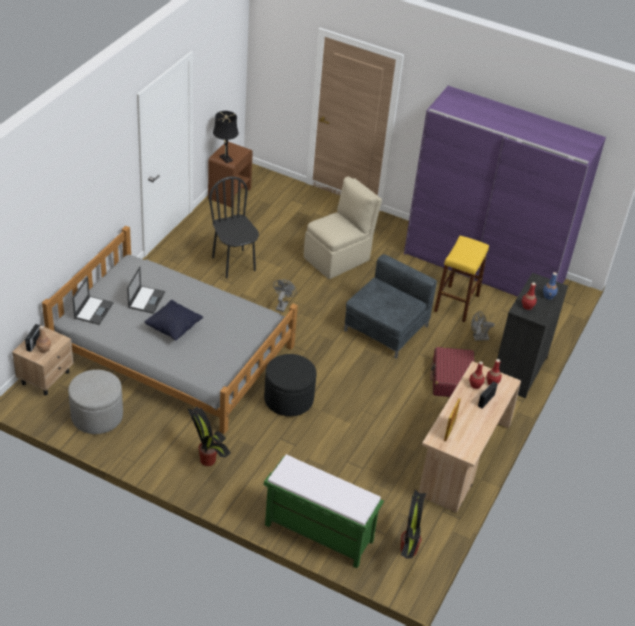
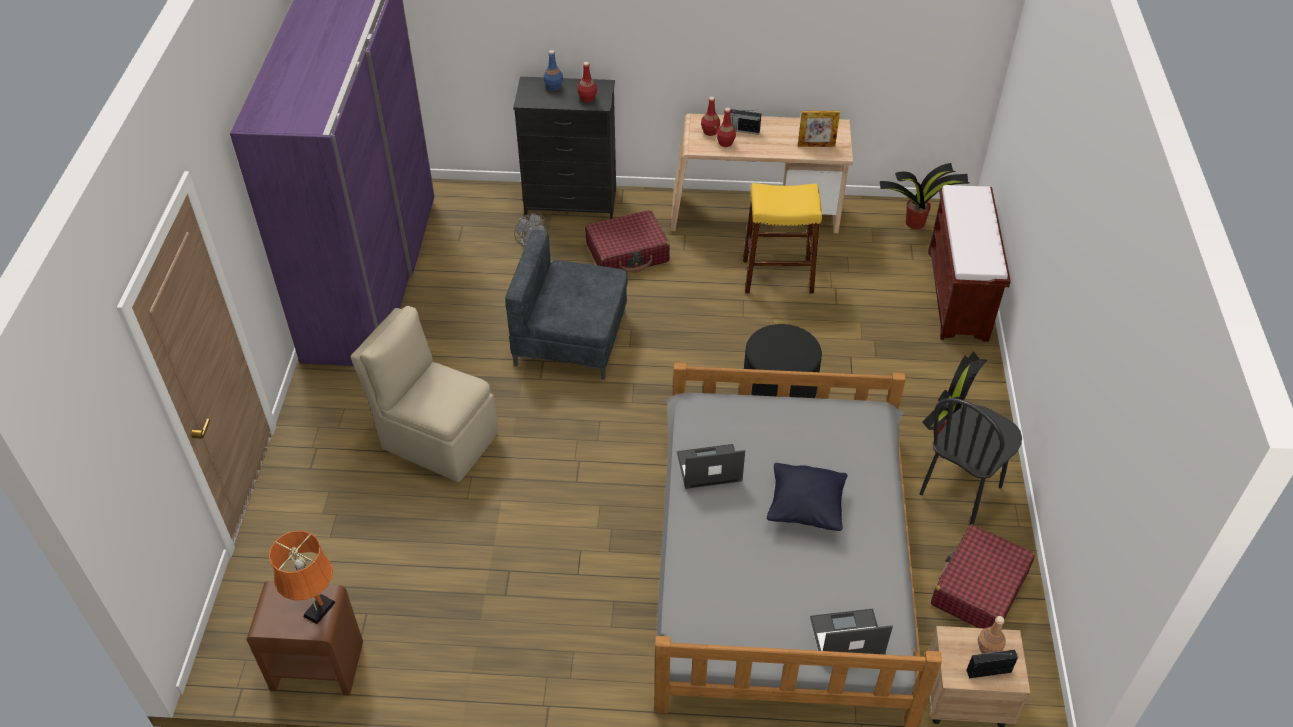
camera: 110 degrees left, 5 degrees up
grey ottoman [68,370,123,434] -> red suitcase [931,524,1035,628]
laptop [127,266,165,314] -> laptop moved to [677,444,745,489]
black chair [209,176,259,278] -> black chair moved to [920,398,1022,525]
black table lamp [213,111,238,163] -> orange table lamp [269,531,335,624]
green bench [263,454,384,568] -> brown bench [928,185,1011,342]
grey fan [273,280,297,312] -> none
yellow stool [434,236,489,322] -> yellow stool moved to [743,183,822,294]

